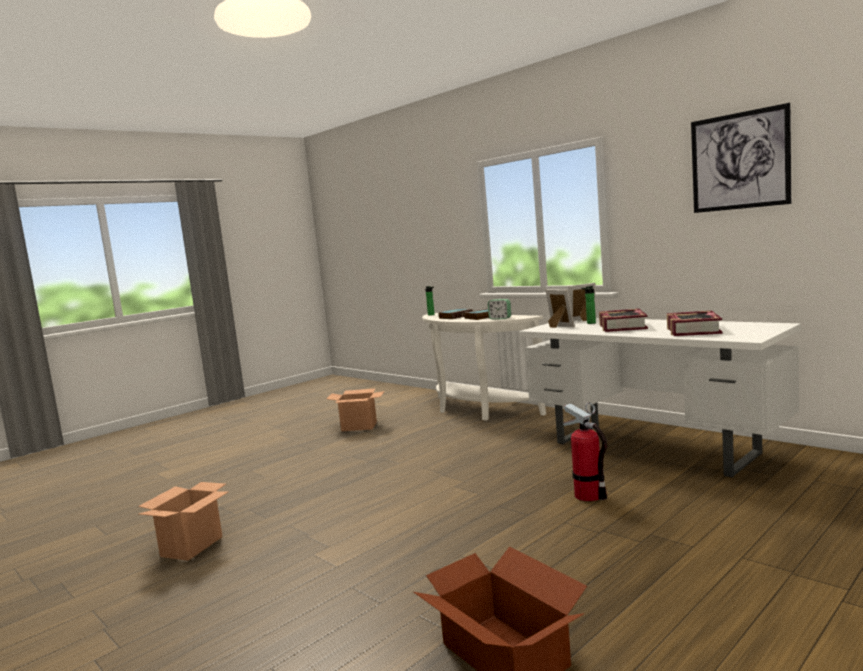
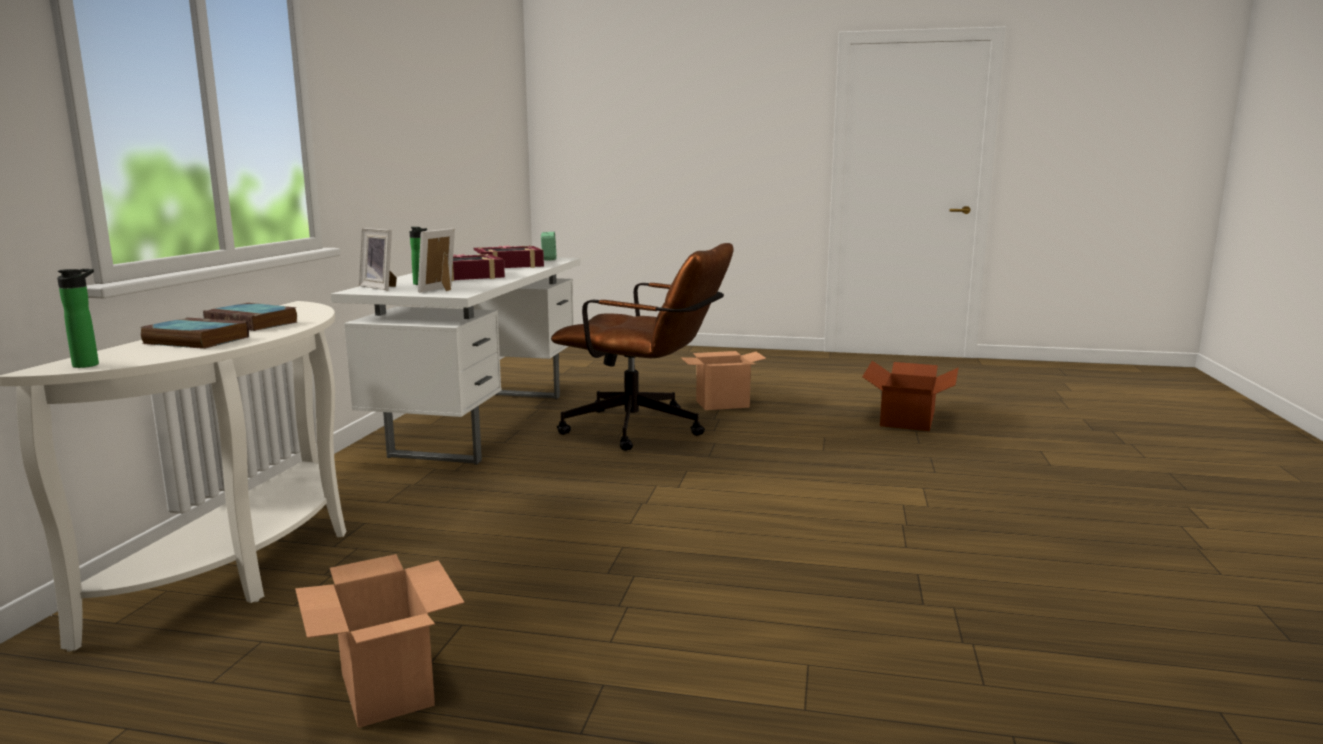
camera: 125 degrees left, 5 degrees up
cardboard box [138,482,228,561] -> cardboard box moved to [681,351,766,410]
alarm clock [488,299,511,320] -> alarm clock moved to [541,232,557,260]
fire extinguisher [563,402,607,501] -> brown office chair [551,243,733,451]
picture [691,103,791,213] -> none

